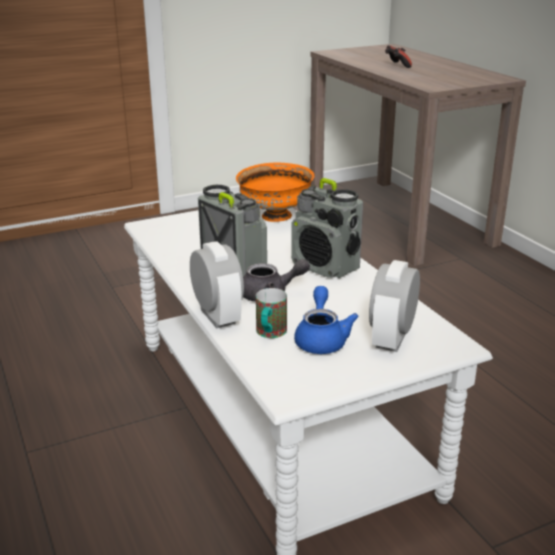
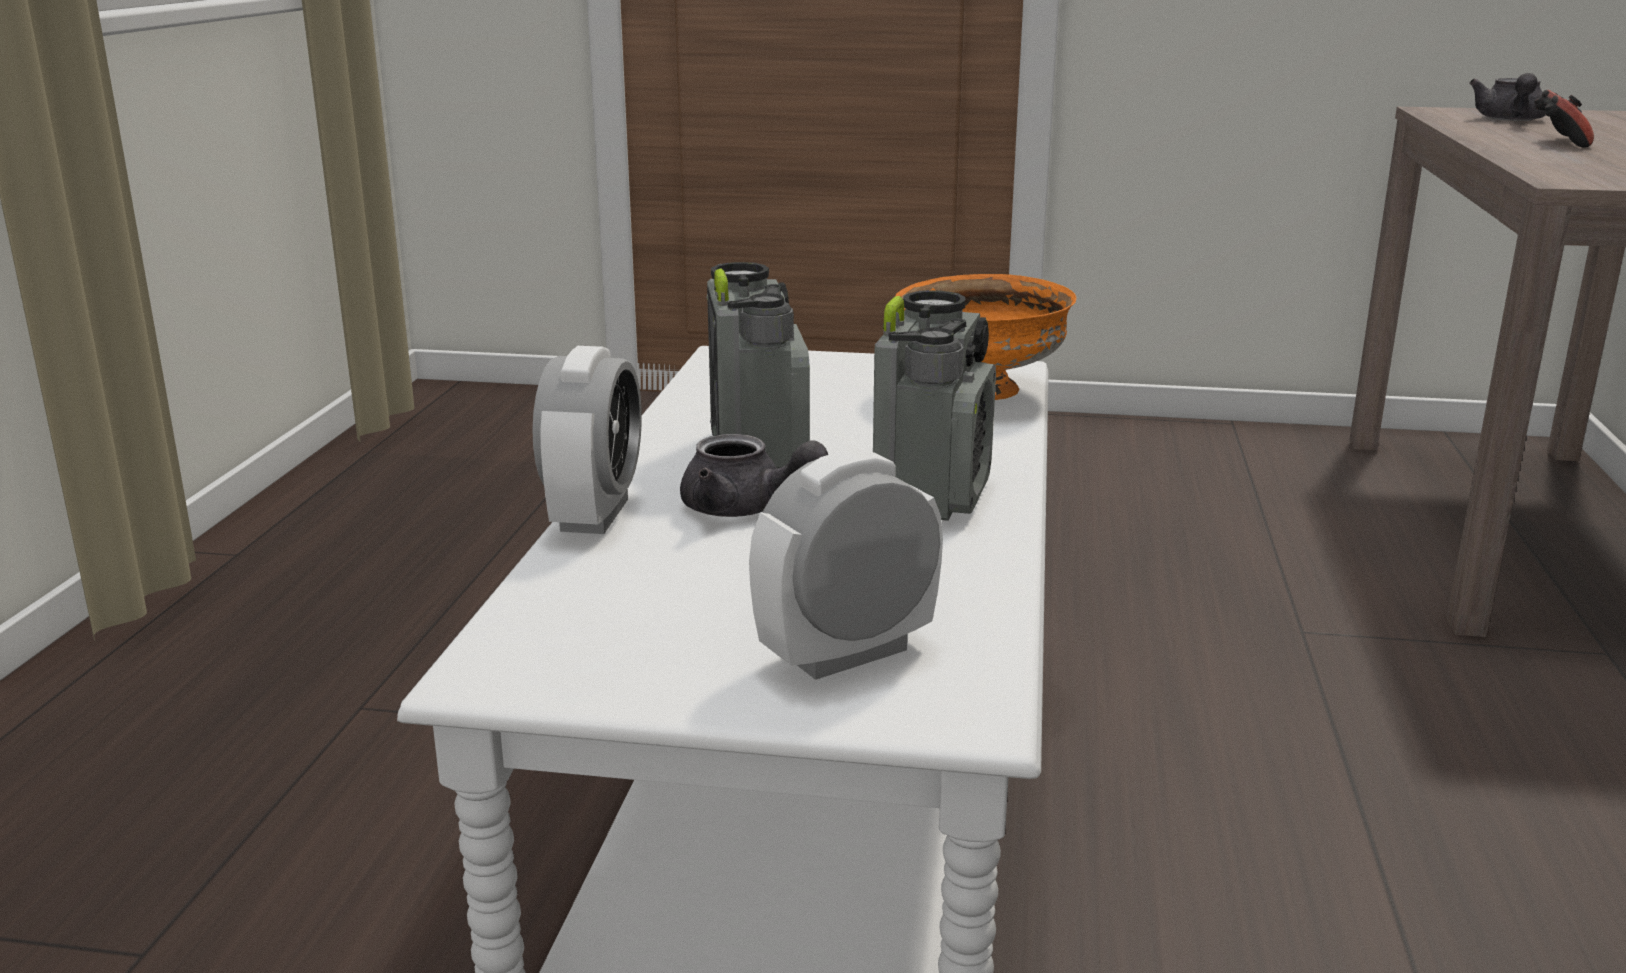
camera: 35 degrees right, 5 degrees down
mug [256,288,287,338] -> none
radio [291,178,363,278] -> radio turned 150 degrees counterclockwise [873,290,996,521]
blue teapot [294,286,359,354] -> none
none -> grey teapot [1469,73,1545,121]

